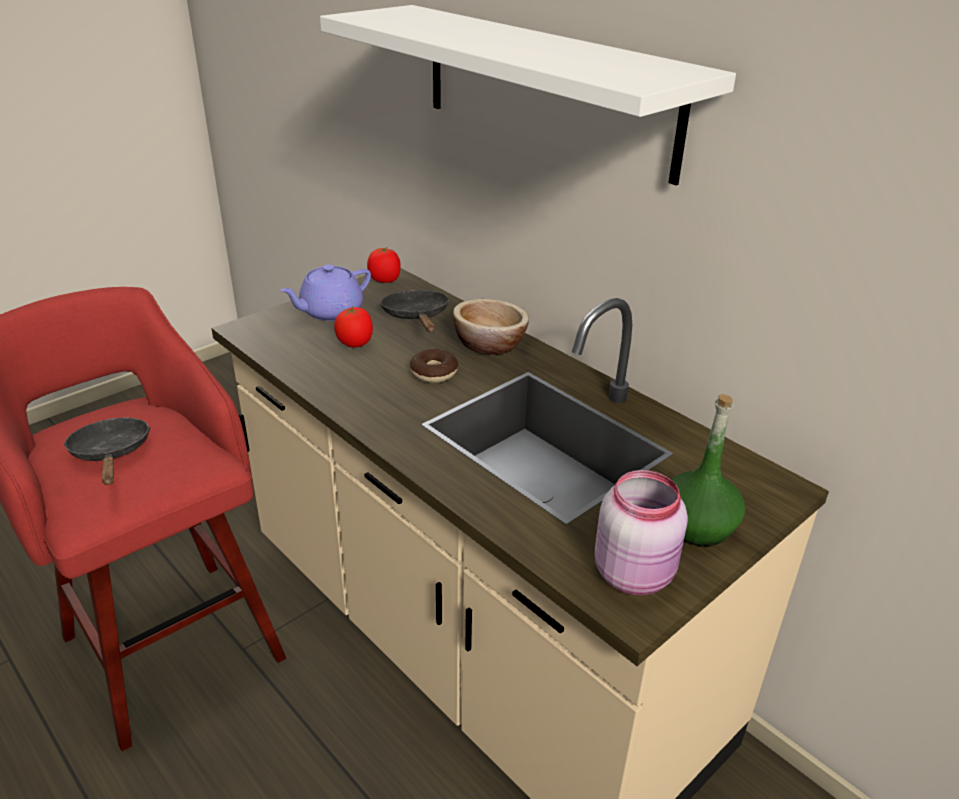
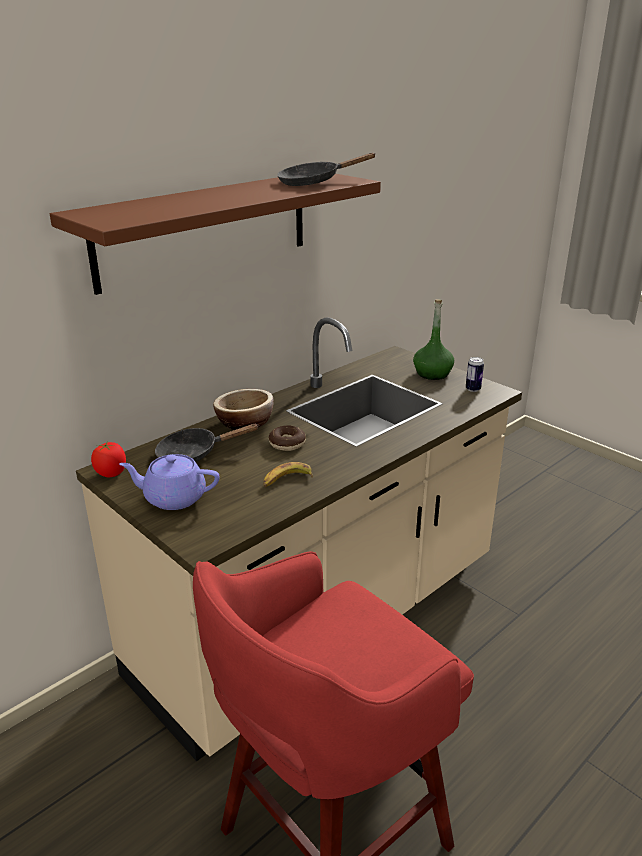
camera: 90 degrees left, 5 degrees down
black frying pan [63,418,150,485] -> black frying pan moved to [277,153,376,186]
purple teapot [280,264,371,321] -> purple teapot turned 135 degrees clockwise [120,454,220,510]
white shelf [320,5,736,185] -> brown shelf [50,174,381,295]
tomato [334,306,373,347] -> none
pink jar [595,470,688,595] -> can [466,357,484,392]
none -> banana [263,462,313,487]

